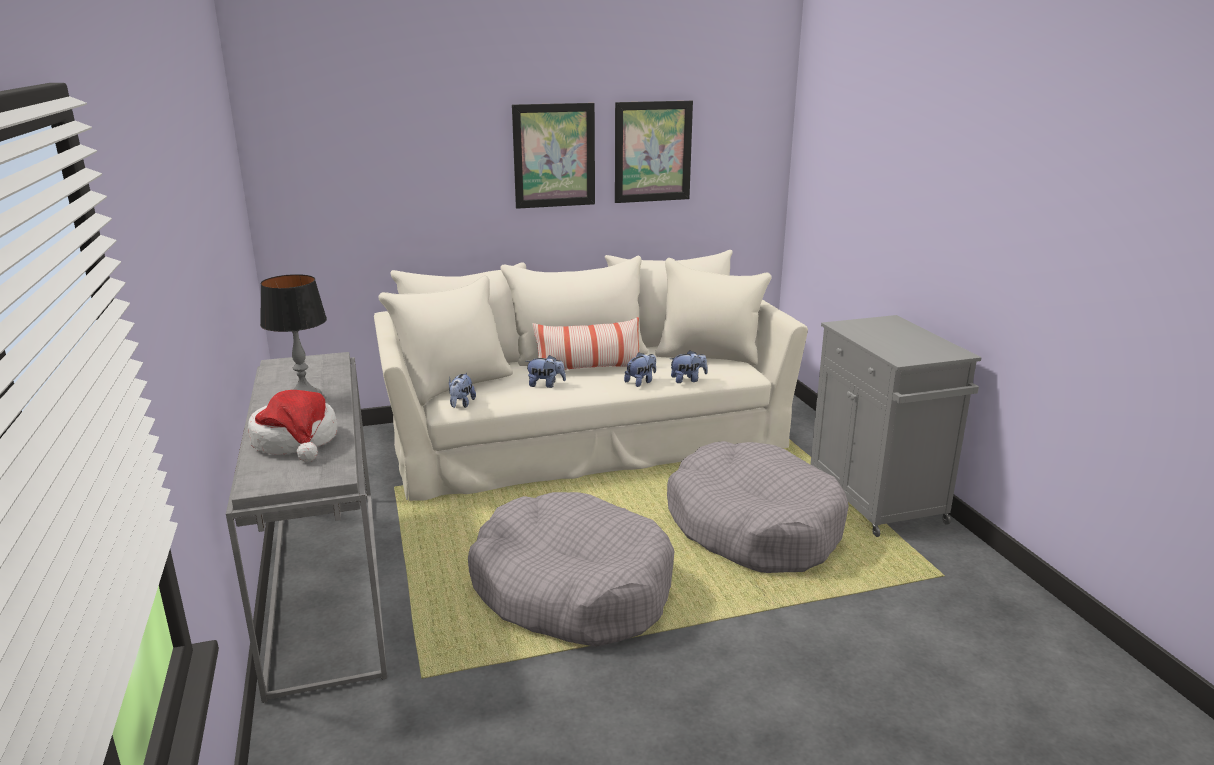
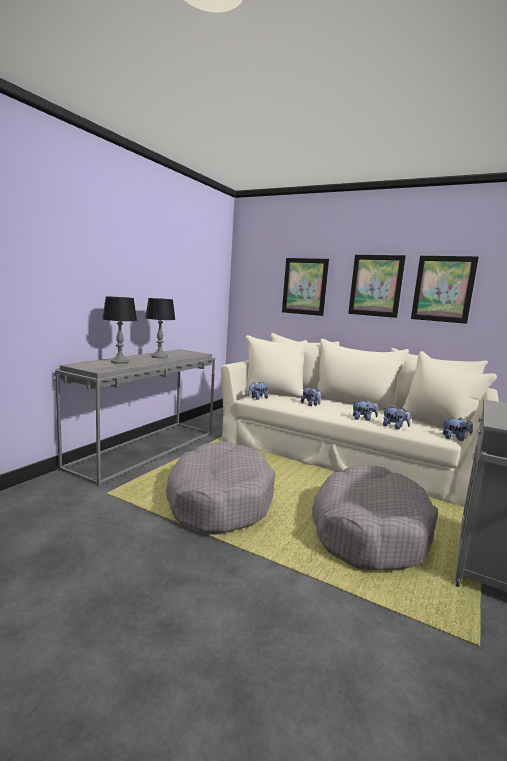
camera: 45 degrees right, 10 degrees down
hat [248,390,337,462] -> table lamp [102,296,137,364]
pillow [533,317,639,370] -> none
none -> picture [282,258,329,316]
none -> plush toy [443,417,473,441]

